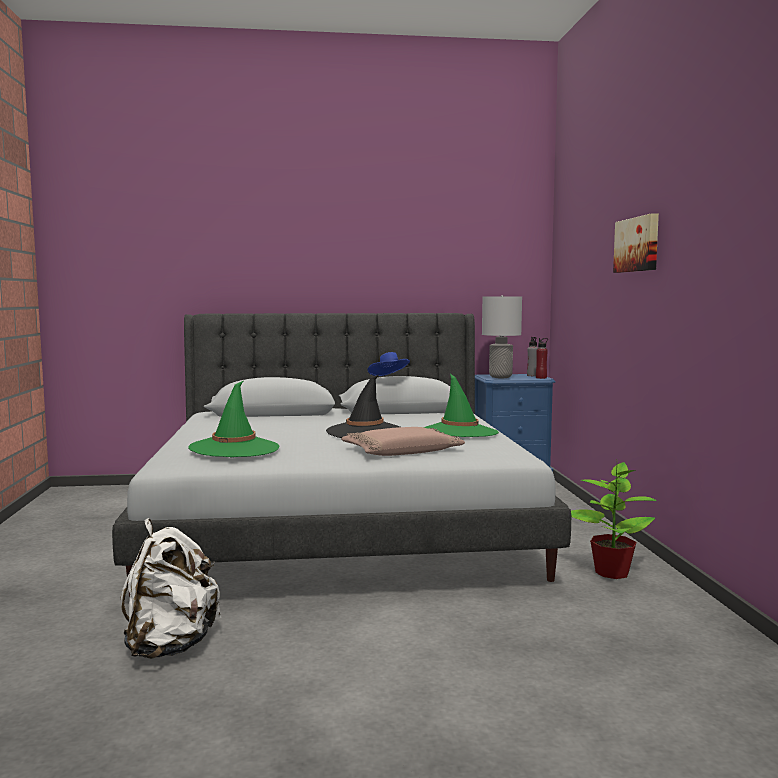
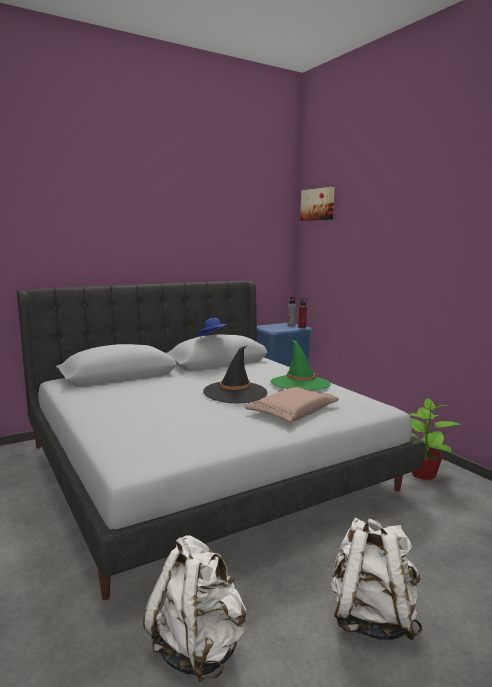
camera: 25 degrees left, 5 degrees up
green hat [188,380,279,457] -> none
grey table lamp [482,295,522,378] -> none
picture [613,213,659,273] -> picture moved to [300,187,335,221]
none -> white backpack [330,518,422,641]

